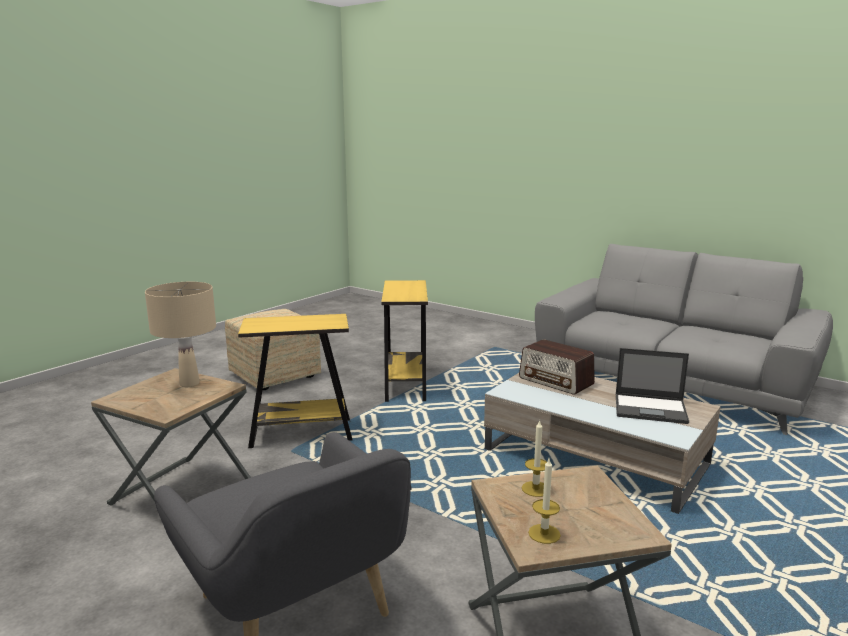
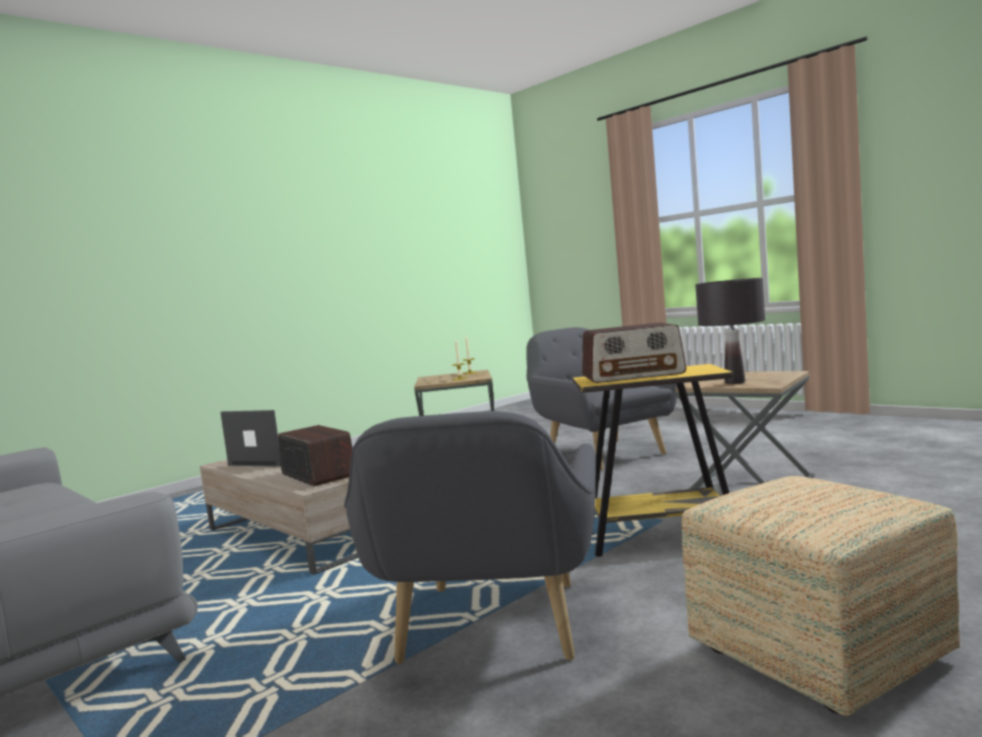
camera: 170 degrees left, 10 degrees down
beige table lamp [145,282,216,387] -> black table lamp [695,278,765,384]
yellow side table [381,280,428,402] -> grey armchair [344,411,596,664]
none -> radio [582,323,686,383]

